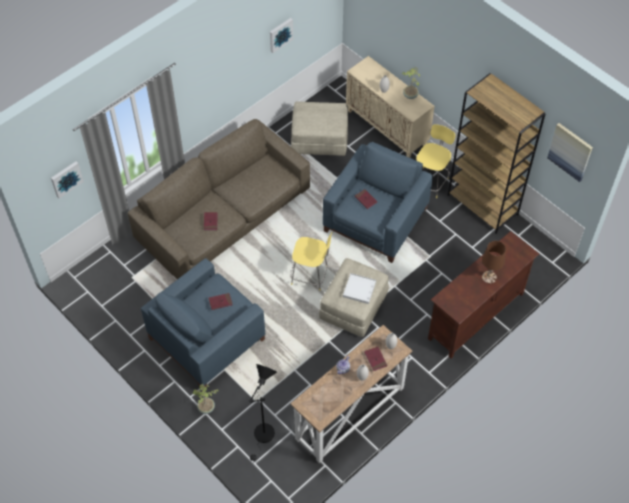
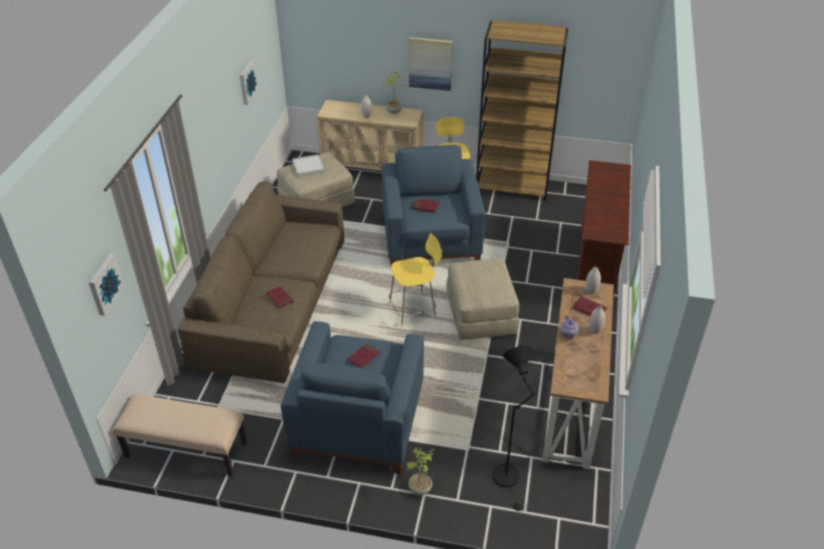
camera: 35 degrees left, 15 degrees down
white tray [343,273,376,304] -> white tray moved to [292,154,325,177]
brown table lamp [482,241,506,284] -> none
picture [547,123,593,182] -> picture moved to [409,37,453,91]
none -> beige bench [113,394,247,477]

